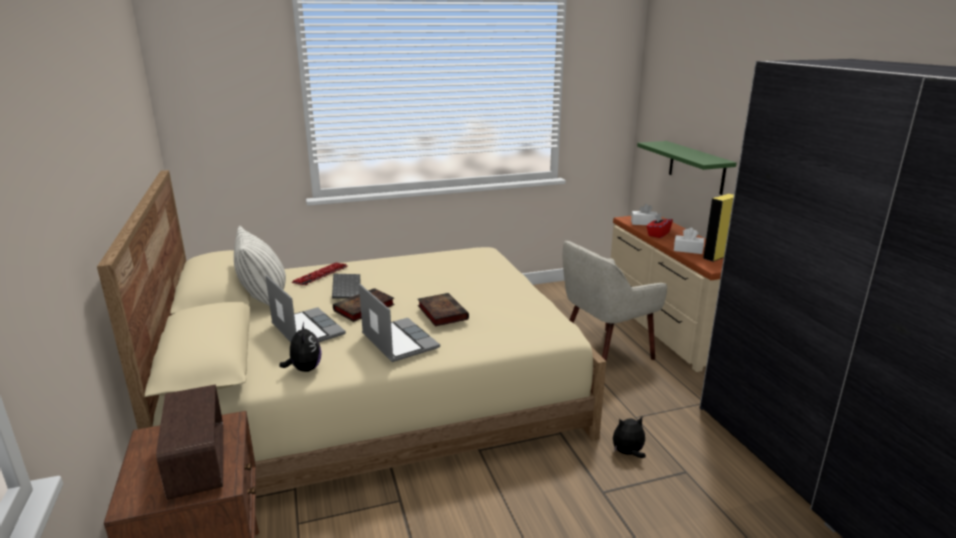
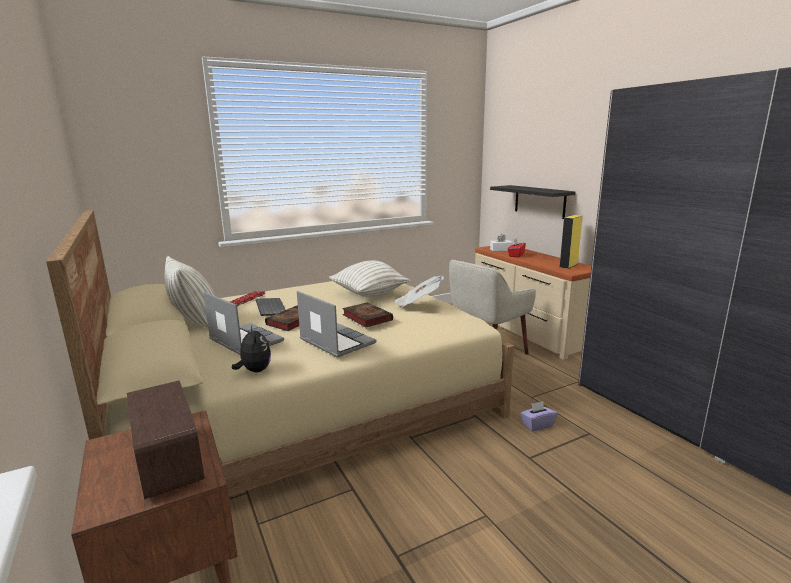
camera: 10 degrees left, 5 degrees down
plush toy [613,417,646,458] -> purple tissue box [520,401,557,431]
green shelf [637,141,737,195] -> black shelf [490,185,575,219]
white tissue box [674,228,704,254] -> none
none -> pillow [329,260,410,297]
none -> newspaper [395,276,444,307]

